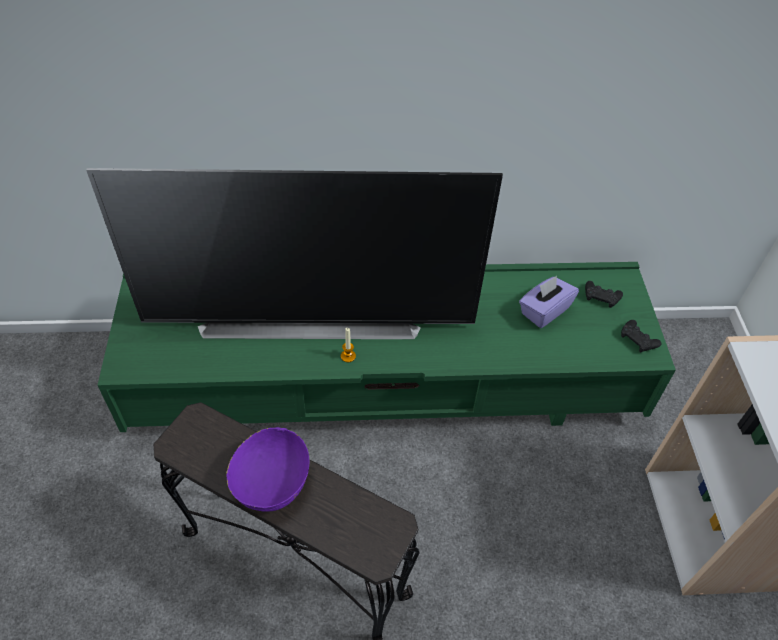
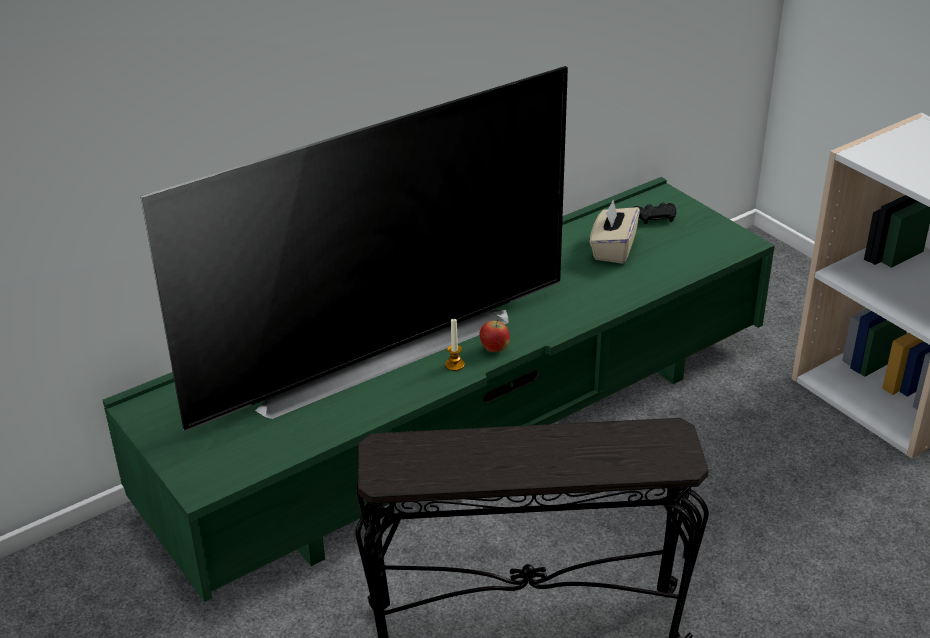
camera: 30 degrees left, 15 degrees down
purple bowl [226,427,309,512] -> none
purple tissue box [519,276,579,328] -> beige tissue box [590,200,640,264]
black game controller [621,320,662,352] -> none
none -> apple [480,319,510,352]

